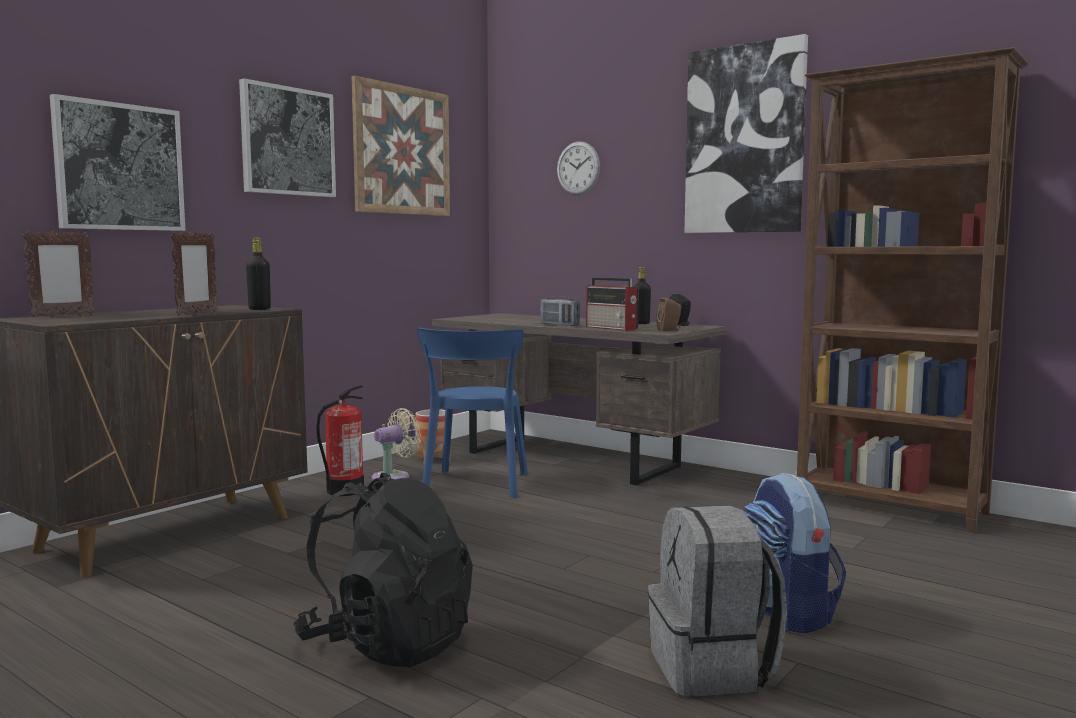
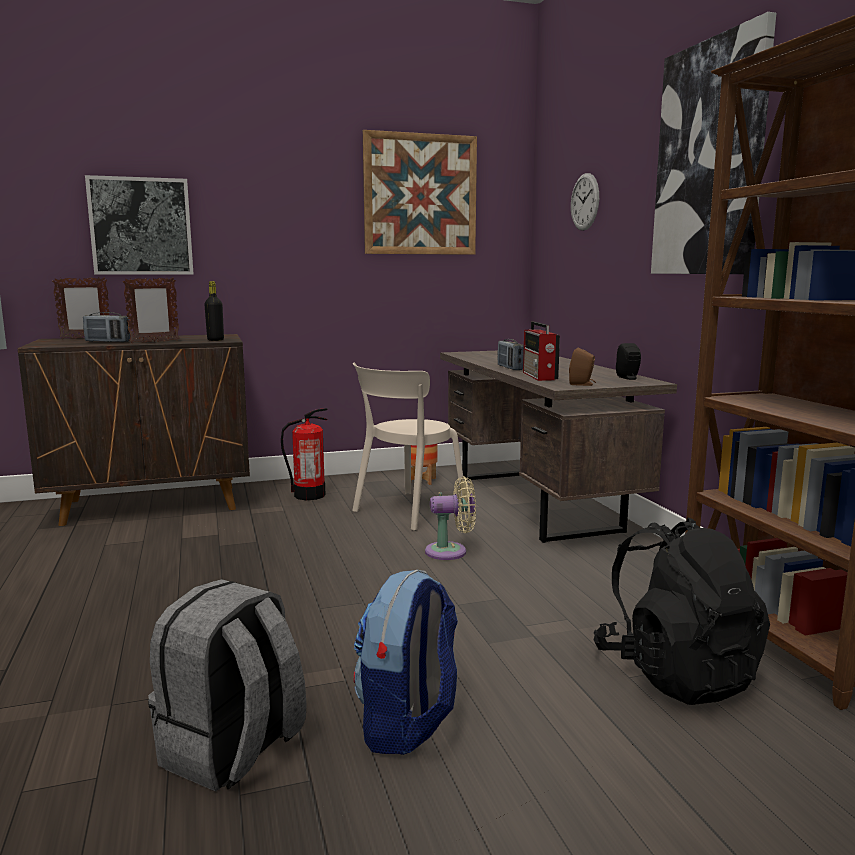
camera: 35 degrees right, 5 degrees up
picture [239,78,336,197] -> none
black backpack [294,473,473,667] -> black backpack moved to [594,518,770,705]
beige fan [372,408,421,480] -> beige fan moved to [425,476,476,560]
blue chair [417,328,528,498] -> beige chair [352,363,468,531]
black bottle [634,267,651,324] -> none
none -> radio [83,312,130,342]

